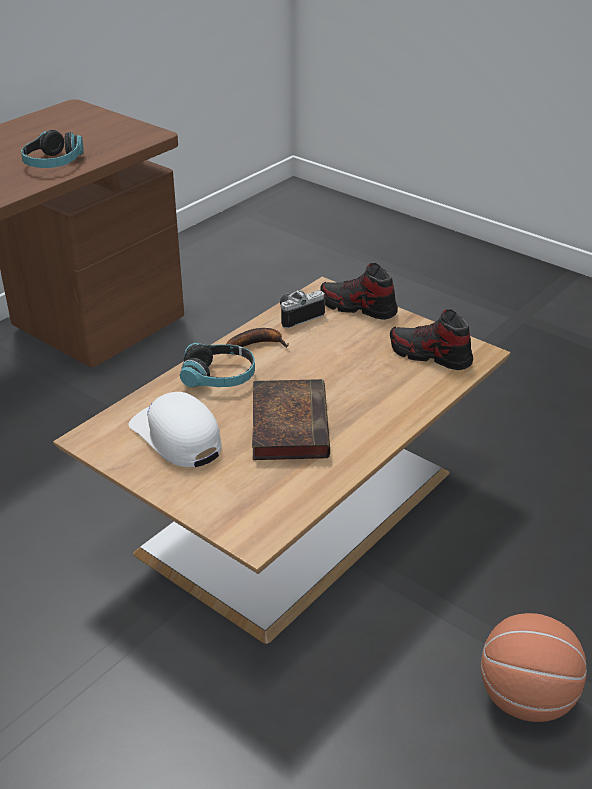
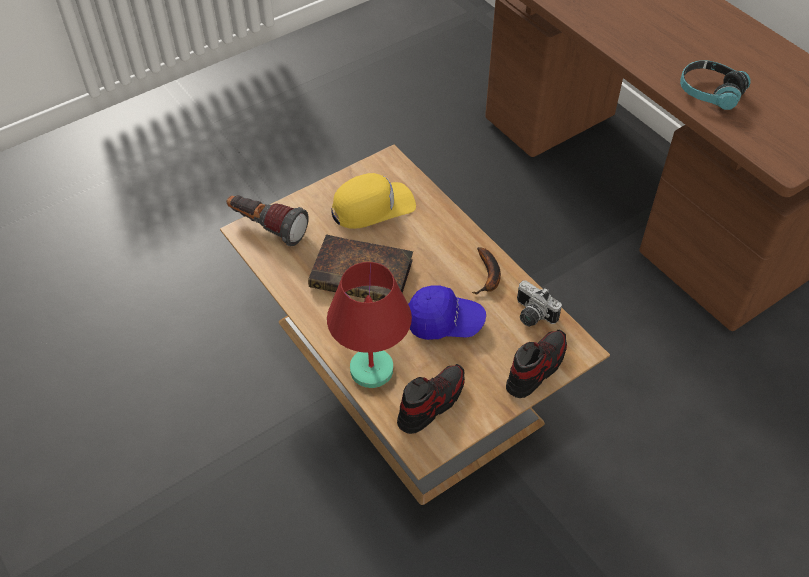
camera: 105 degrees right, 15 degrees up
white cap [129,392,222,467] -> yellow cap [331,173,416,229]
headphones [180,343,255,387] -> none
camera [280,290,325,328] -> camera turned 150 degrees clockwise [517,280,562,327]
basketball [481,613,587,722] -> none
none -> flashlight [226,195,309,246]
none -> red table lamp [327,262,412,388]
none -> blue cap [408,285,486,340]

